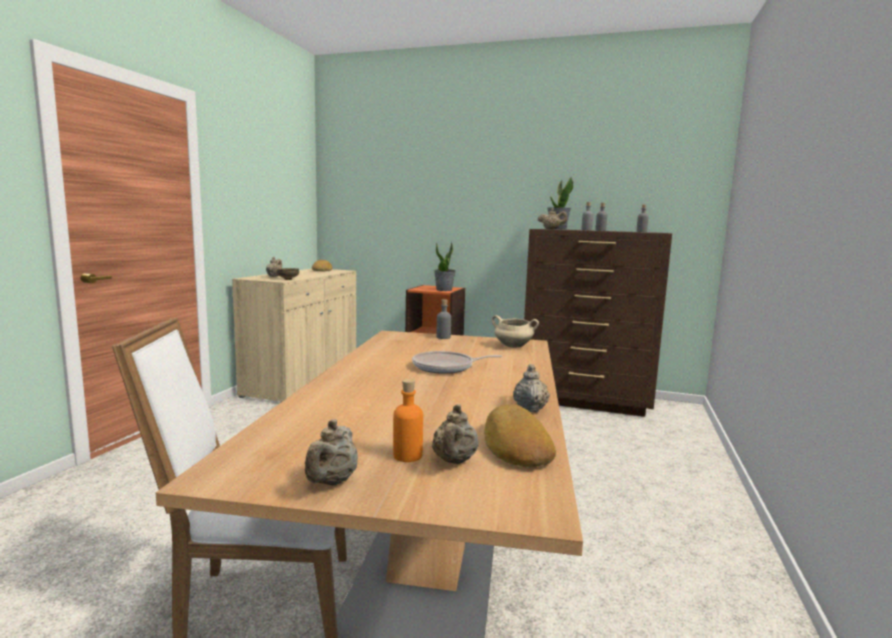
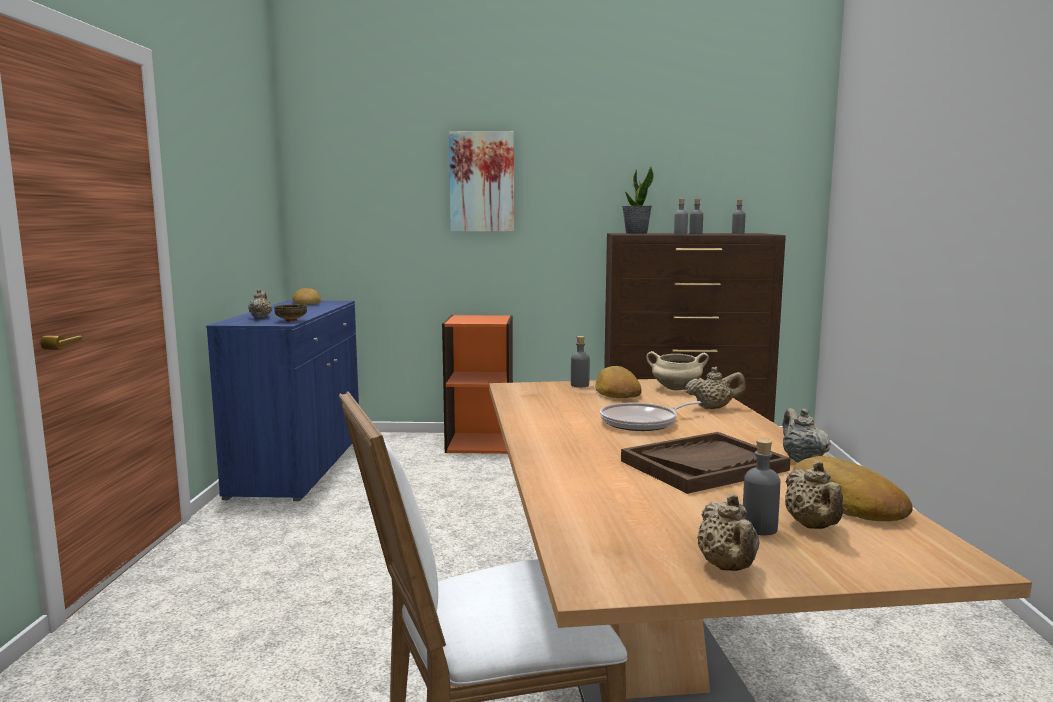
camera: 15 degrees left, 0 degrees up
beige cabinet [232,269,356,403] -> blue cabinet [206,300,359,501]
orange bottle [393,379,423,462] -> grey bottle [743,439,780,535]
potted plant [434,242,456,291] -> none
beige teapot [538,208,567,229] -> beige teapot moved to [685,367,746,409]
none -> picture [449,131,514,232]
none -> bread [595,366,642,398]
none -> brown tray [621,432,791,494]

